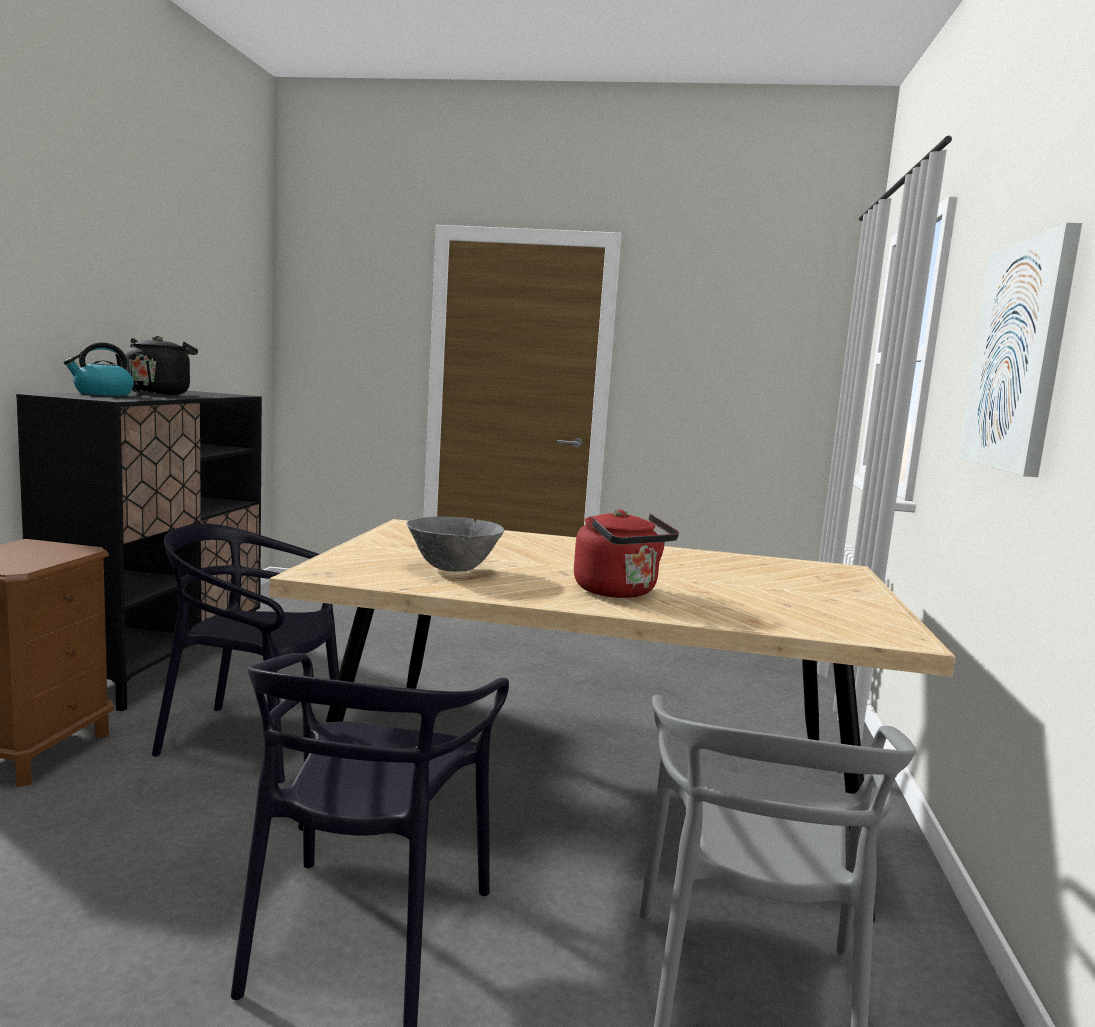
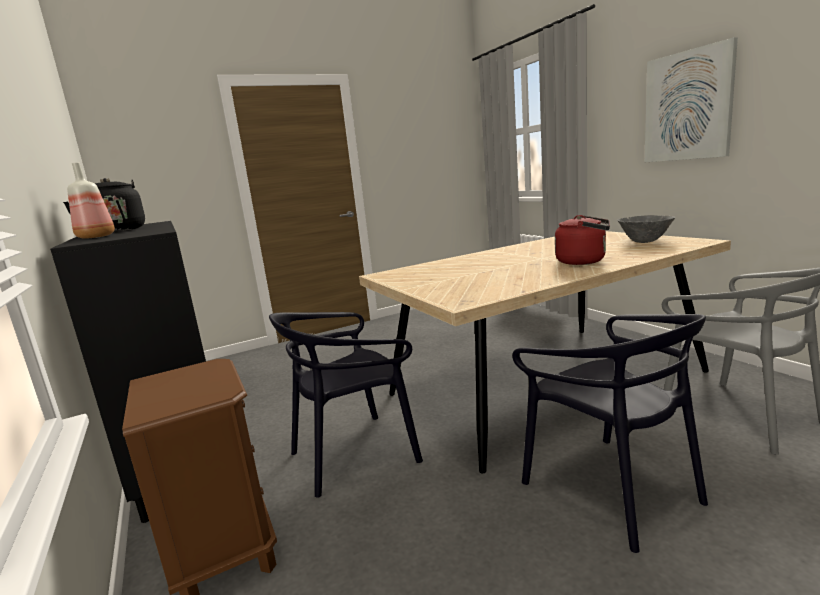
camera: 35 degrees left, 5 degrees up
kettle [64,342,134,396] -> bottle [67,163,115,239]
grey bowl [406,517,505,572] -> grey bowl moved to [617,215,675,243]

